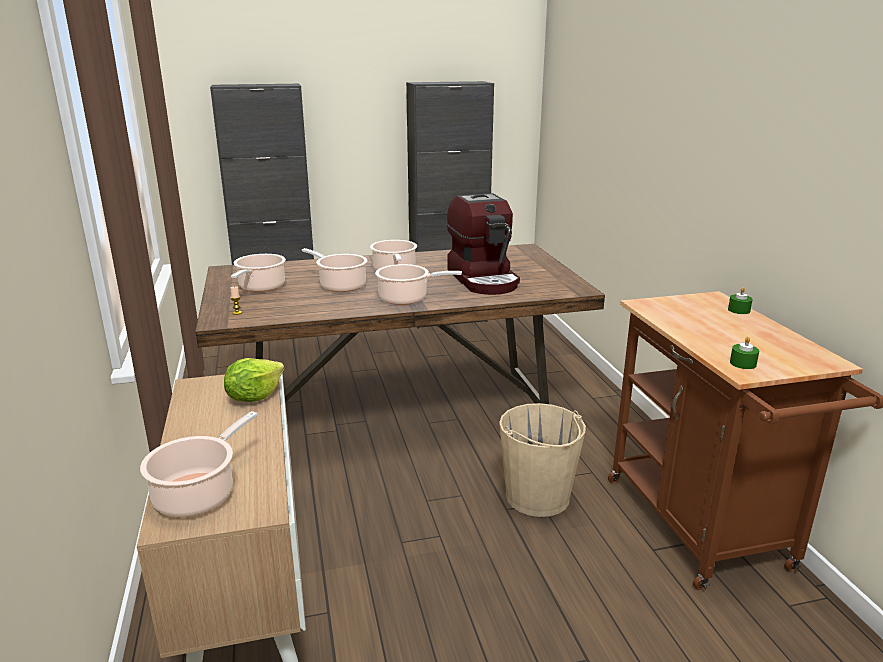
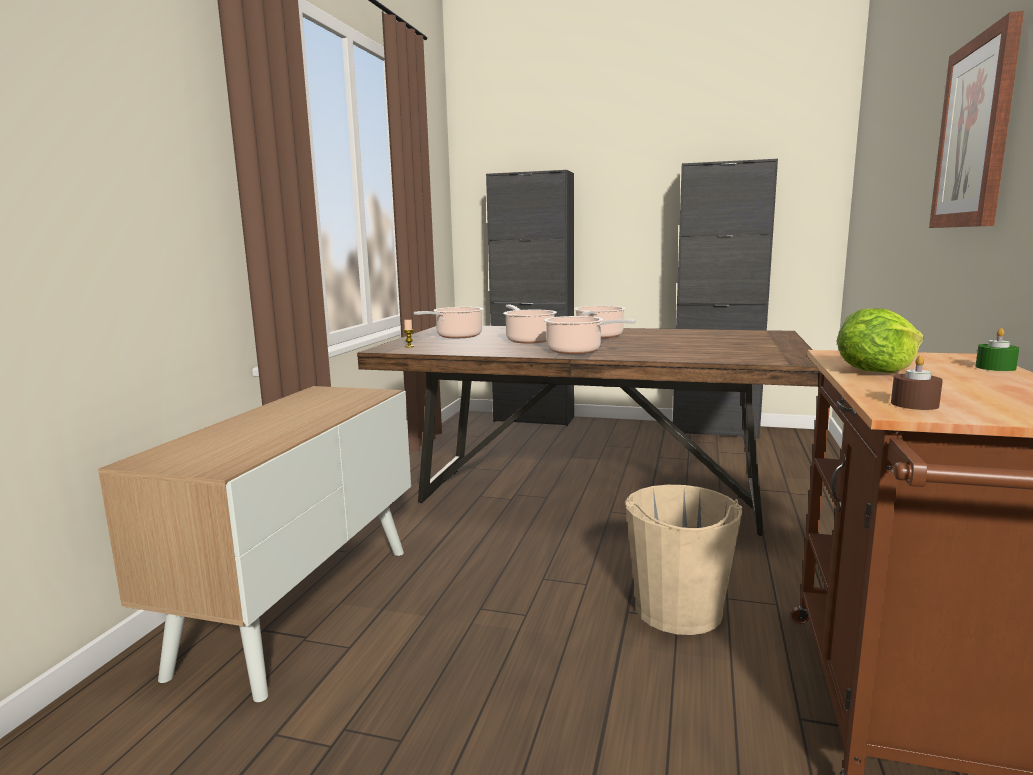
camera: 30 degrees right, 10 degrees down
cooking pot [140,411,258,517] -> none
lettuce [224,358,284,402] -> lettuce moved to [836,308,923,373]
coffee machine [447,193,520,295] -> none
green candle [730,336,759,369] -> brown candle [891,355,943,410]
none -> picture [929,11,1024,228]

